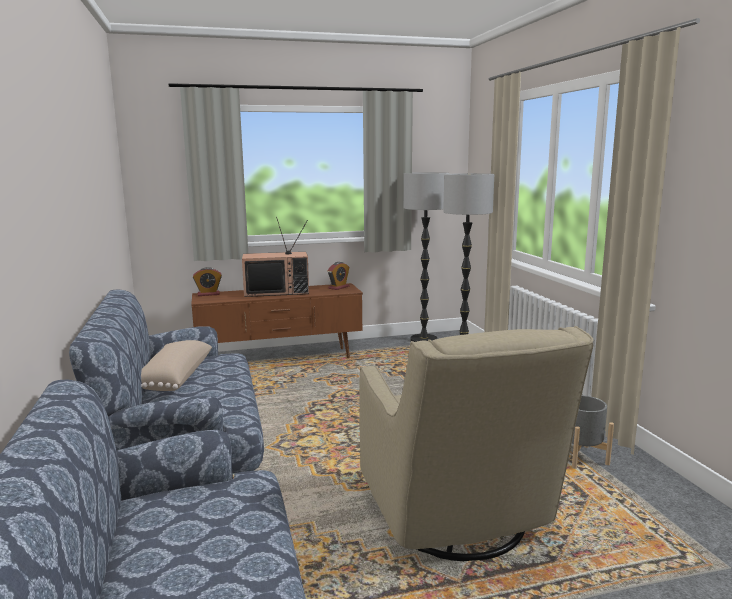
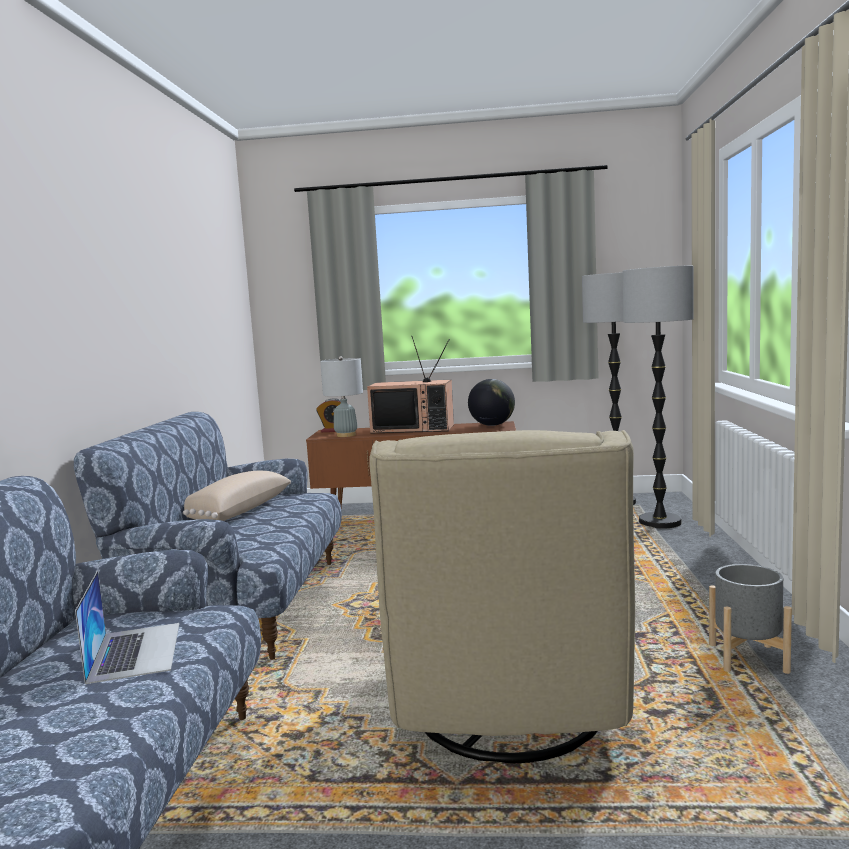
camera: 20 degrees right, 5 degrees down
alarm clock [328,262,350,290] -> globe [468,379,515,426]
none -> laptop [75,571,179,684]
none -> grey table lamp [320,356,363,437]

